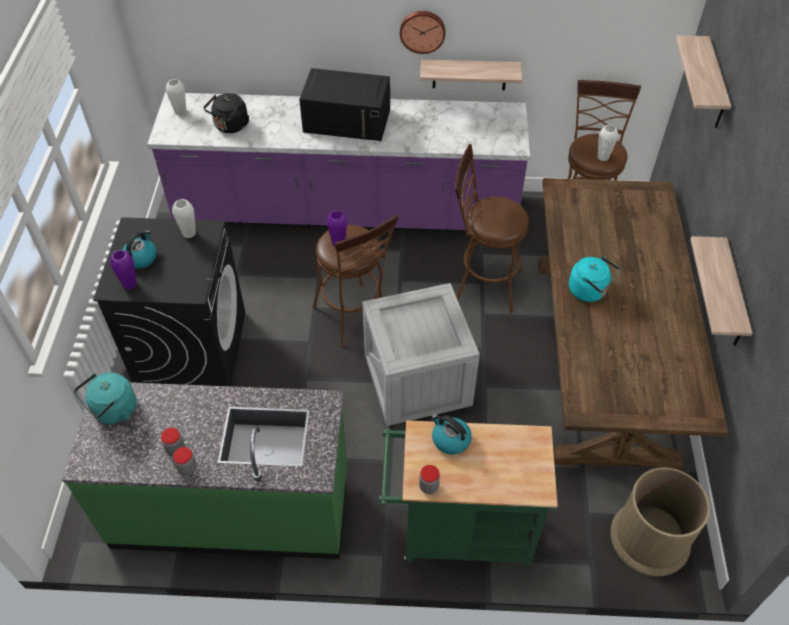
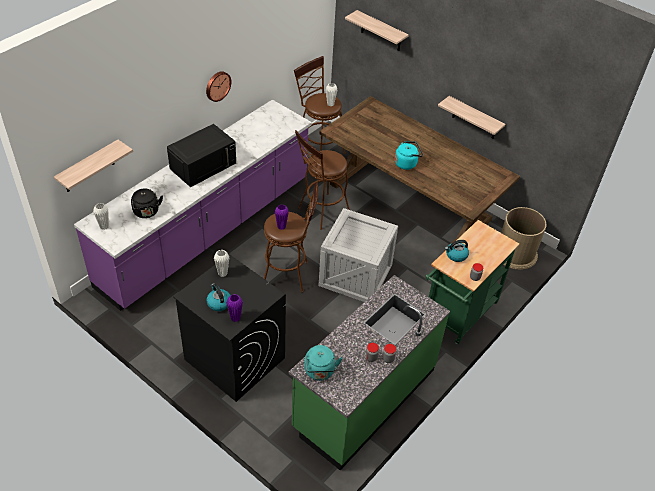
camera: 55 degrees left, 5 degrees down
shelf [420,59,522,90] -> shelf moved to [54,140,133,192]

